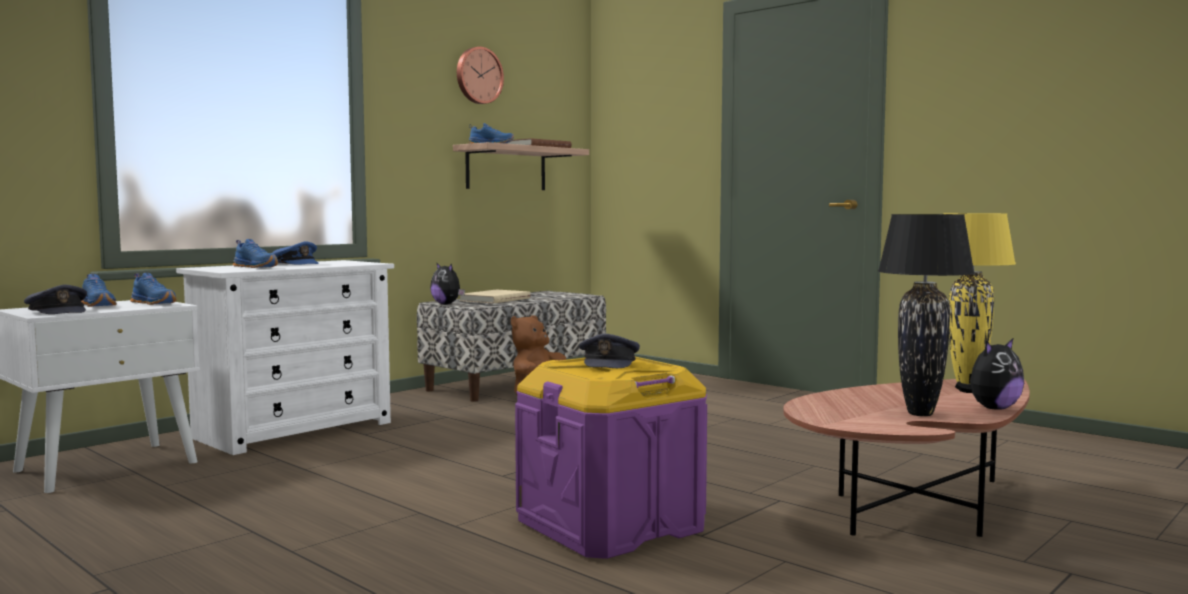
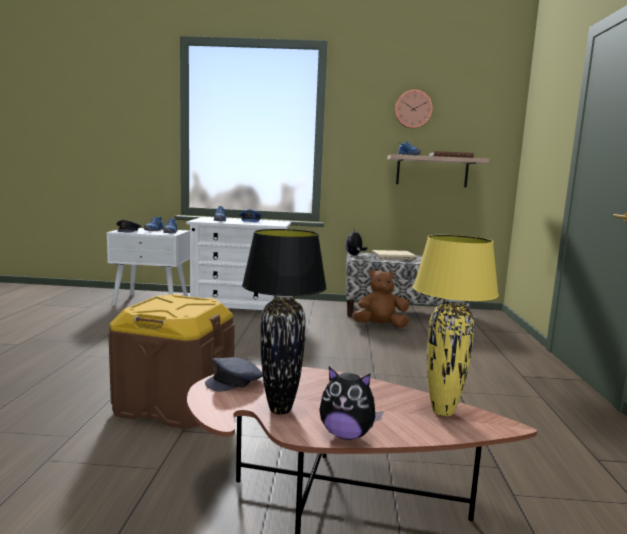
camera: 50 degrees right, 5 degrees up
purple storage box [515,357,707,559] -> brown storage box [108,294,235,429]
grey cap [579,334,640,368] -> grey cap moved to [205,357,263,391]

